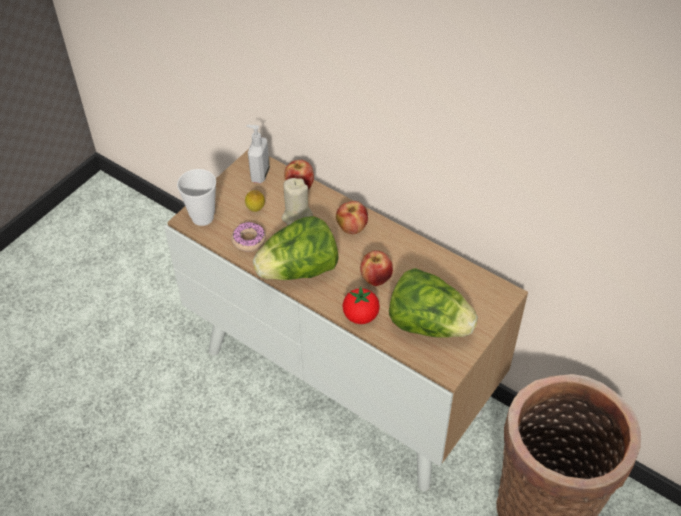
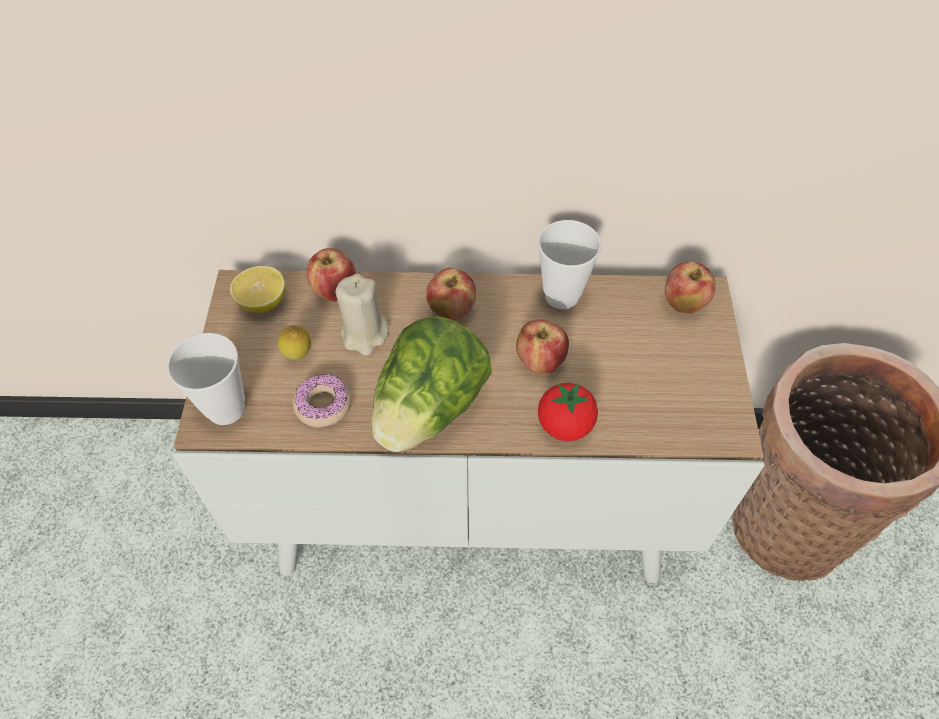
camera: 35 degrees left, 5 degrees up
soap dispenser [246,125,270,183] -> lemon [230,266,285,313]
lettuce [389,268,478,338] -> none
none -> cup [538,220,601,309]
none -> apple [665,261,716,314]

